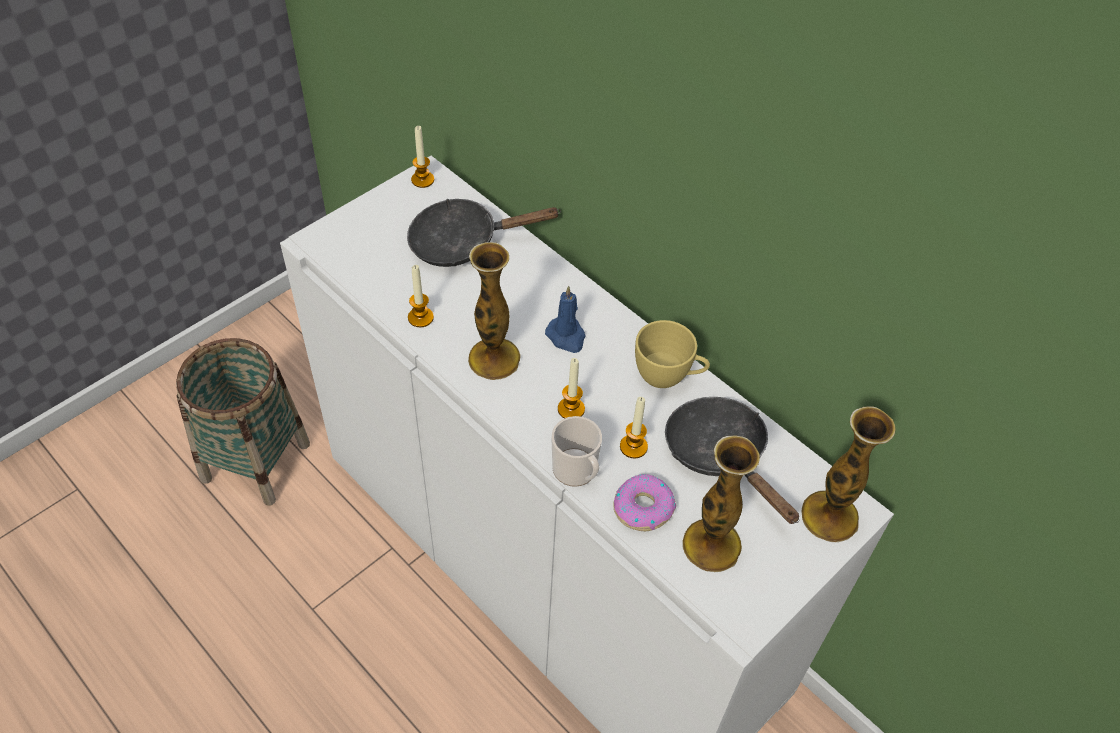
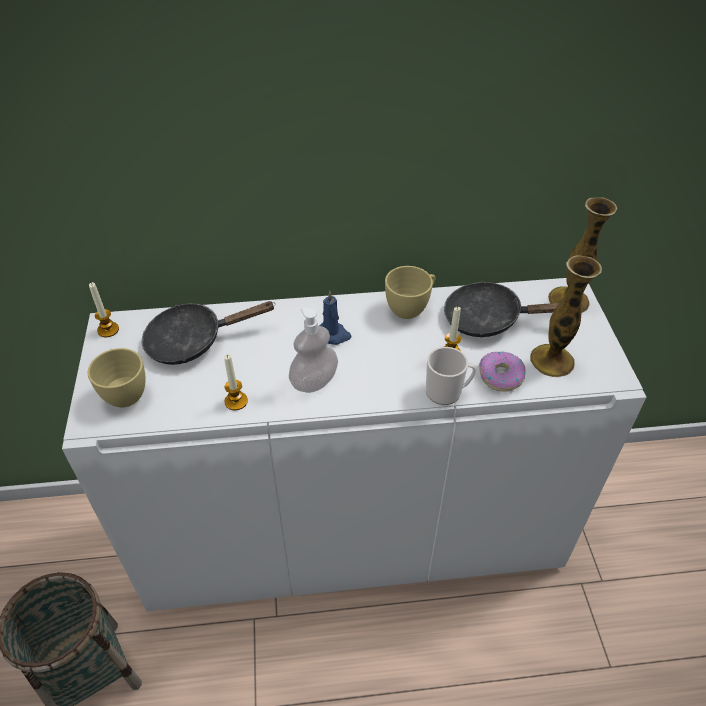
camera: 50 degrees left, 5 degrees down
black frying pan [407,199,561,267] -> black frying pan turned 45 degrees clockwise [142,301,276,365]
vase [468,242,520,380] -> soap dispenser [289,307,338,393]
candle [558,358,585,419] -> none
none -> yellow cup [88,348,145,407]

